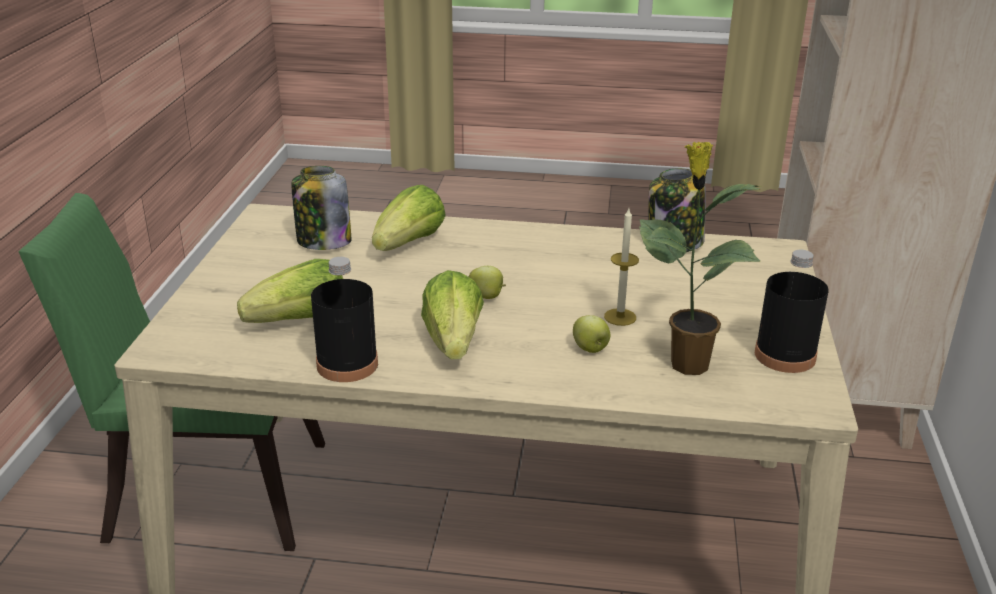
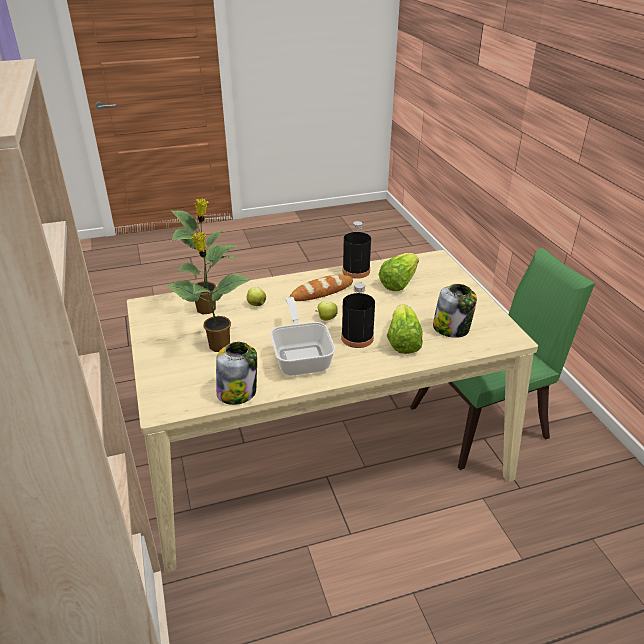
camera: 155 degrees right, 5 degrees up
lettuce [421,270,484,359] -> bread [290,275,353,301]
candle [604,209,639,326] -> none
black bottle [755,250,829,373] -> black bottle moved to [341,282,375,348]
none -> potted plant [166,232,251,352]
none -> frying pan [270,297,335,376]

